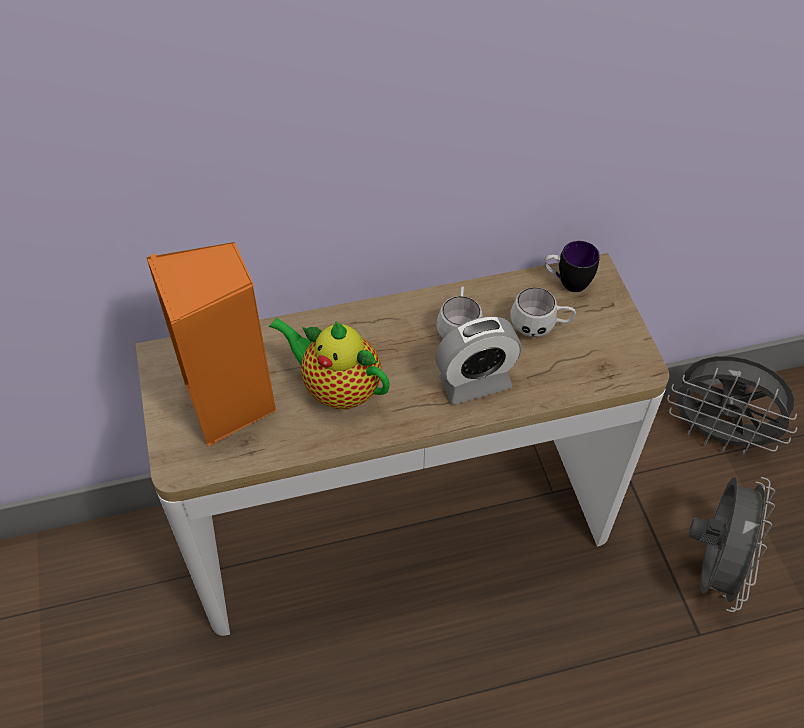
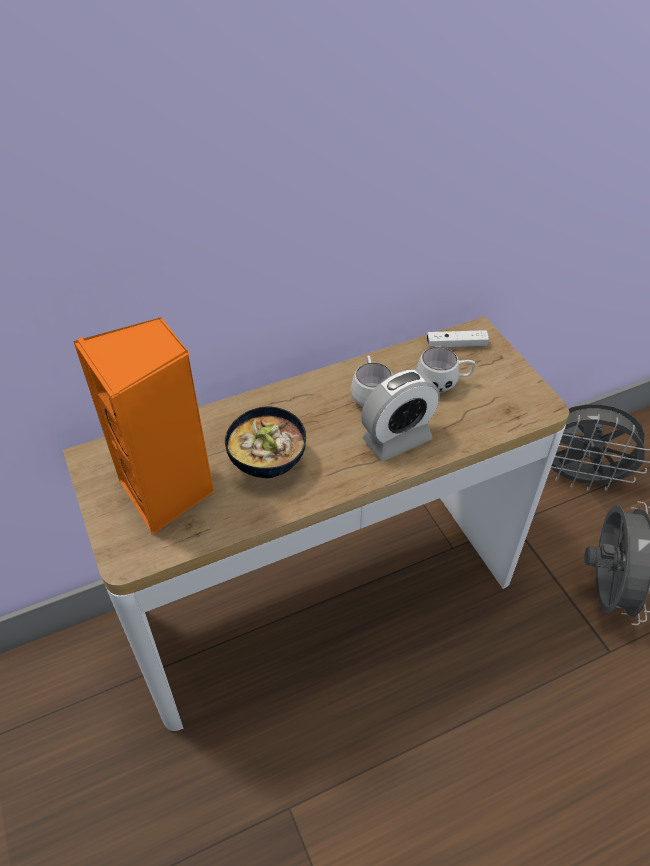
camera: 10 degrees left, 5 degrees down
teapot [269,317,390,410] -> bowl [225,407,306,478]
mug [544,241,600,292] -> white game controller [427,330,489,348]

